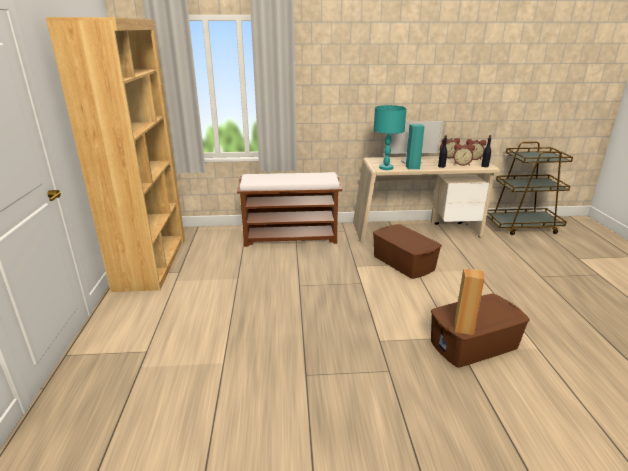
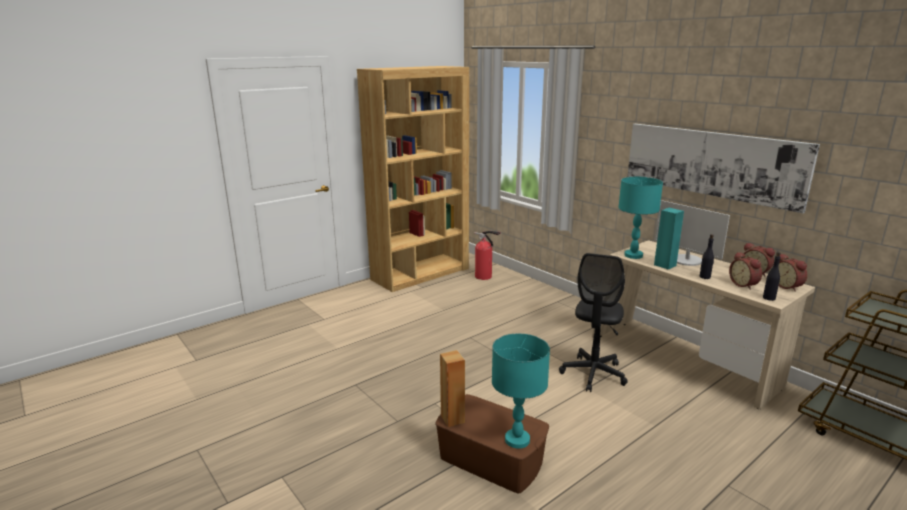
camera: 55 degrees right, 5 degrees down
brown bench [237,172,342,247] -> none
brown storage box [373,224,442,279] -> black office chair [559,253,628,392]
none -> fire extinguisher [474,231,501,280]
none -> turquoise table lamp [492,334,550,449]
none -> picture [627,124,820,213]

